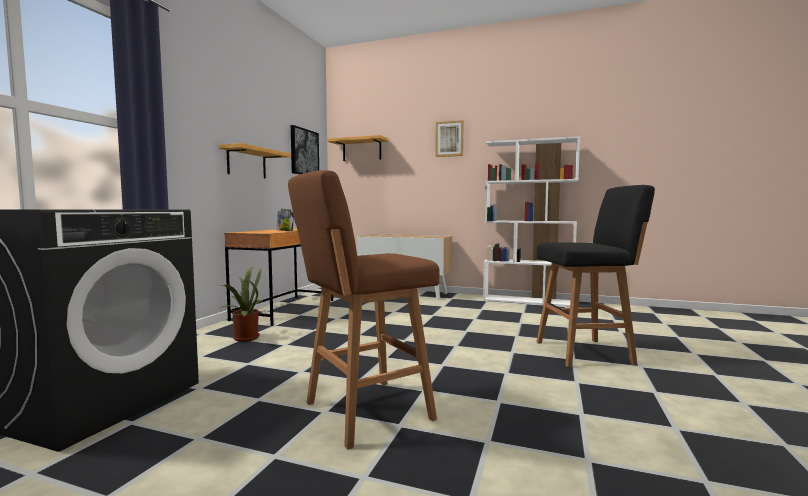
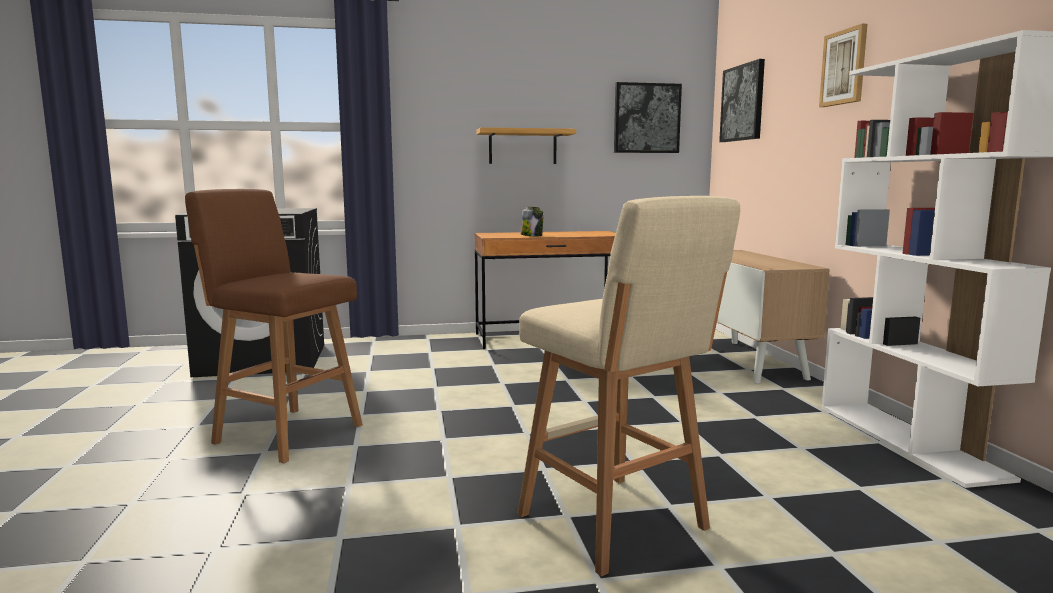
camera: 60 degrees right, 5 degrees up
potted plant [220,267,264,342] -> none
shelf [327,135,388,161] -> picture [719,59,765,142]
black stool [536,185,655,367] -> beige stool [517,196,740,577]

